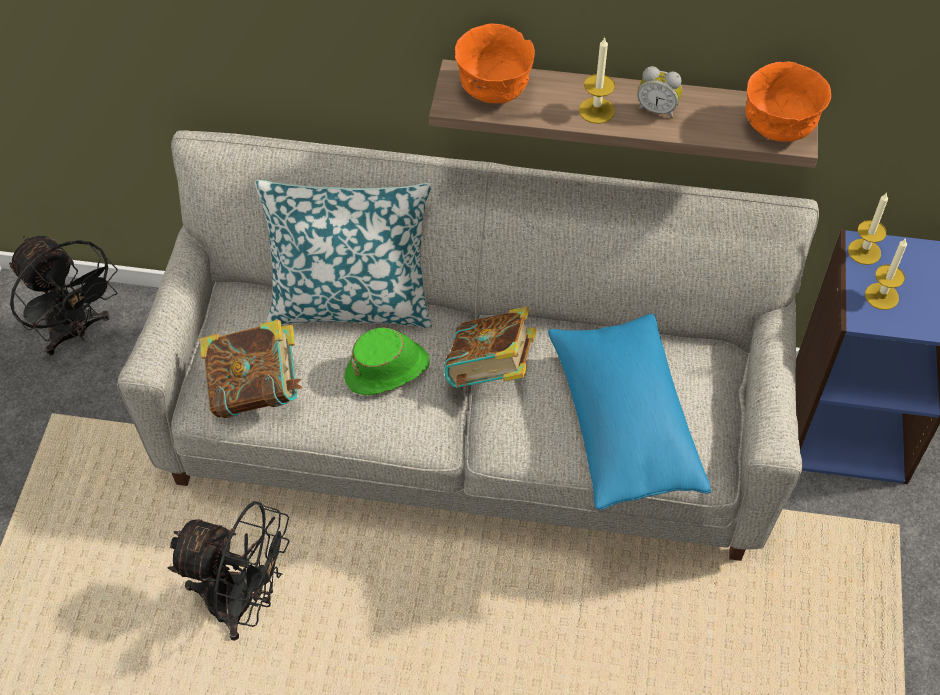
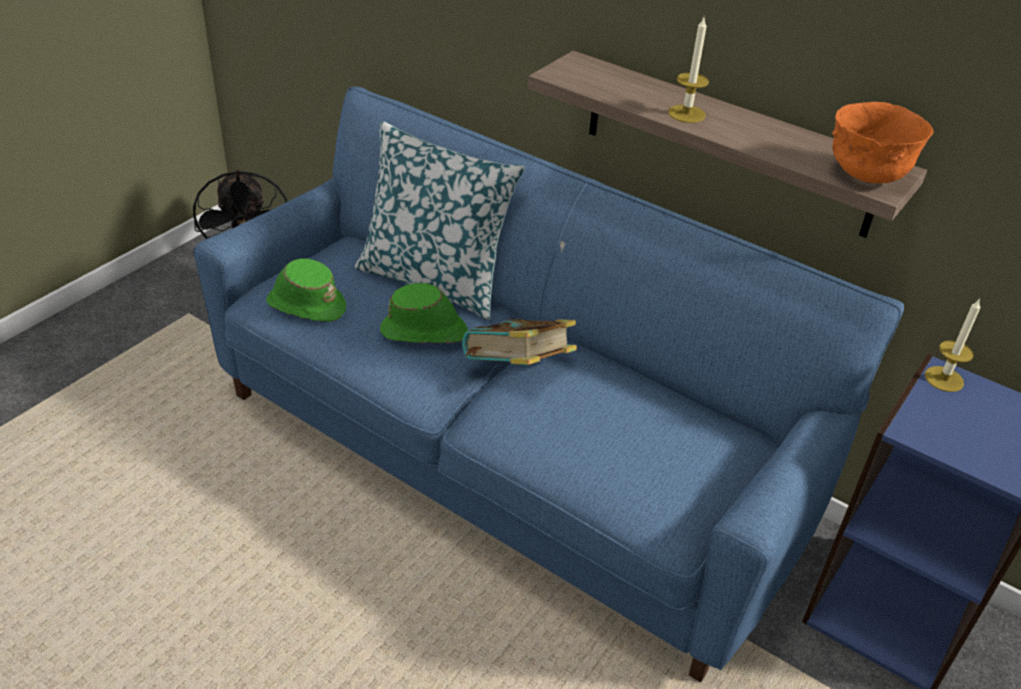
camera: 25 degrees right, 15 degrees down
grey sofa [117,130,819,561] -> blue sofa [194,86,904,683]
black fan [167,501,290,641] -> none
book [199,320,303,418] -> green hat [267,258,346,322]
orange bowl [455,23,535,104] -> none
blue pillow [548,314,711,510] -> none
alarm clock [637,66,682,119] -> none
candle [865,238,907,310] -> none

